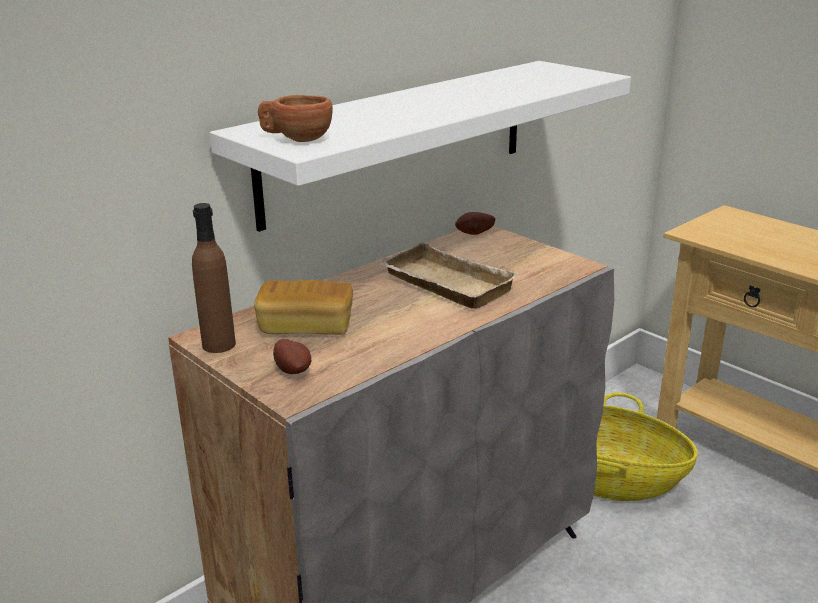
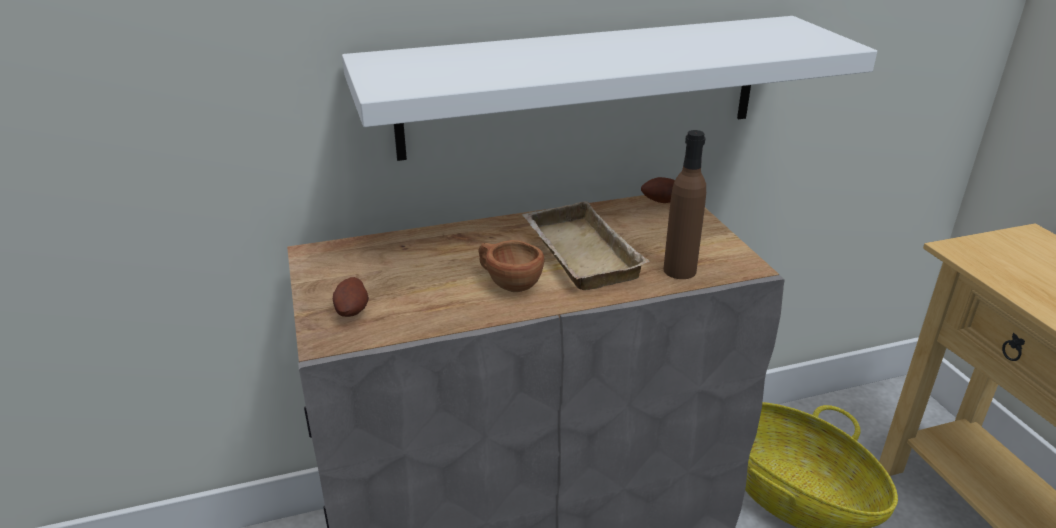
camera: 25 degrees right, 5 degrees up
brown bottle [192,203,236,353] -> brown bottle moved to [663,130,706,279]
bread [254,280,353,335] -> none
brown cup [258,95,333,142] -> brown cup moved to [478,240,544,292]

